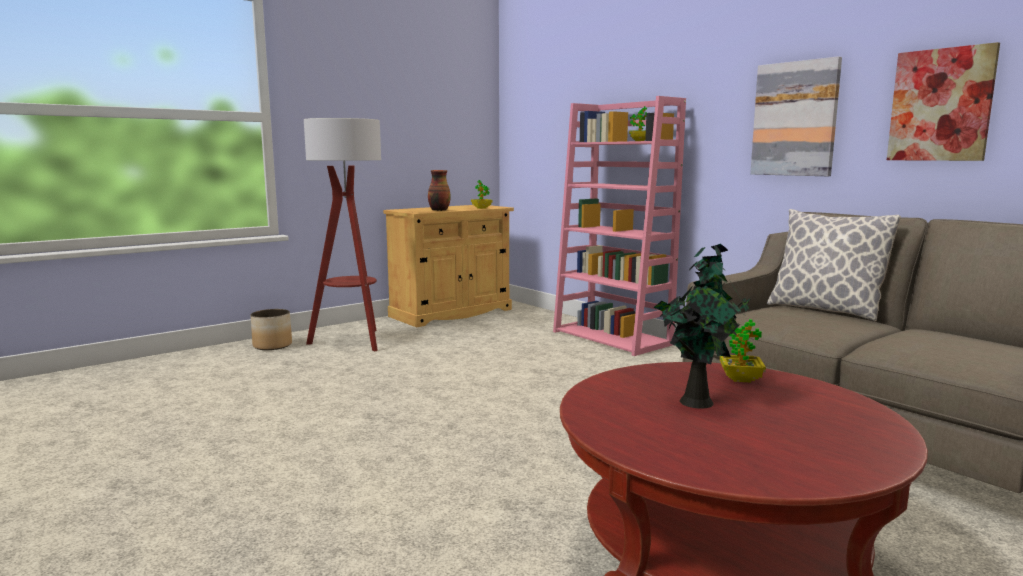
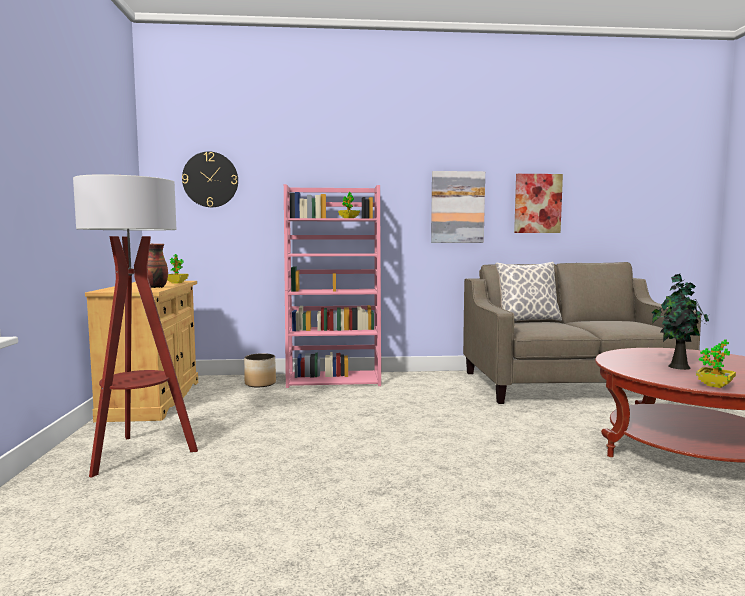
camera: 55 degrees left, 5 degrees down
planter [251,309,292,350] -> planter moved to [244,353,276,387]
potted plant [720,319,766,382] -> potted plant moved to [696,339,736,388]
none -> wall clock [182,152,238,207]

